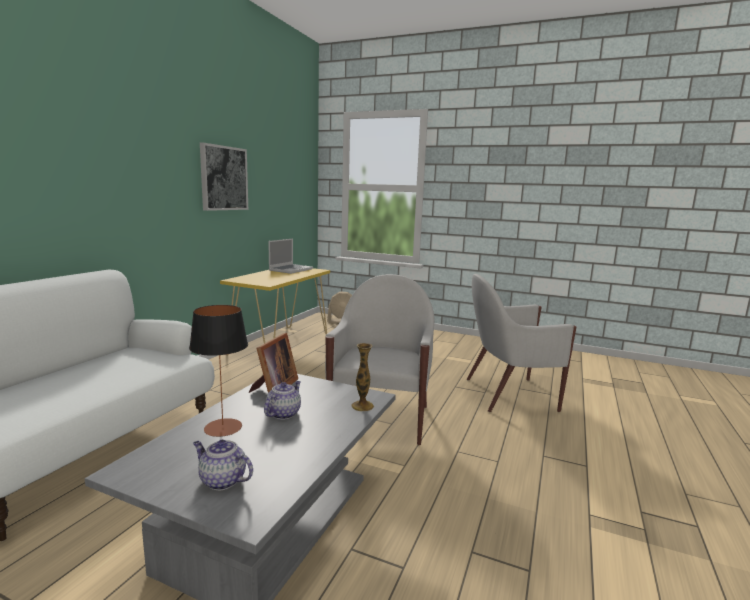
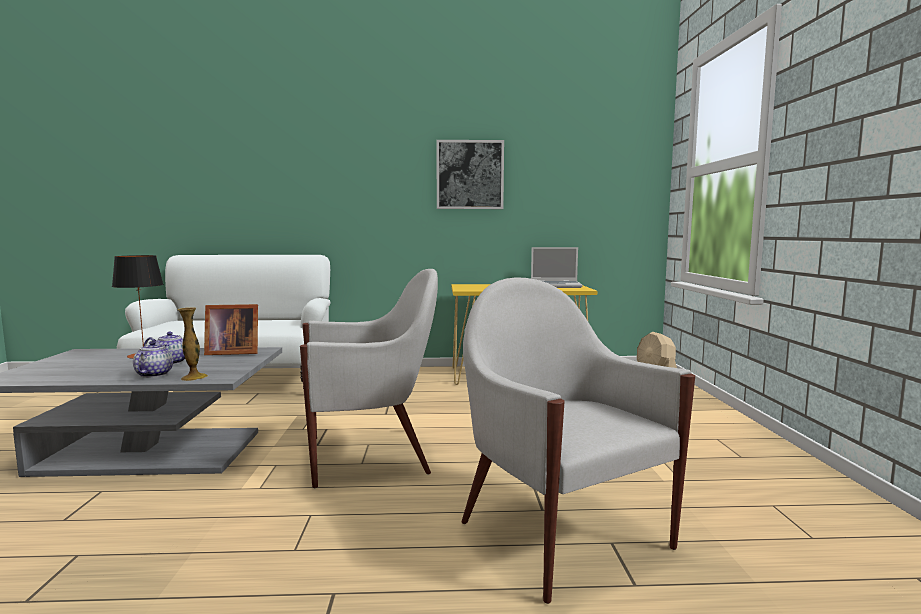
camera: 65 degrees right, 5 degrees down
teapot [193,440,253,490] -> teapot moved to [133,341,173,378]

